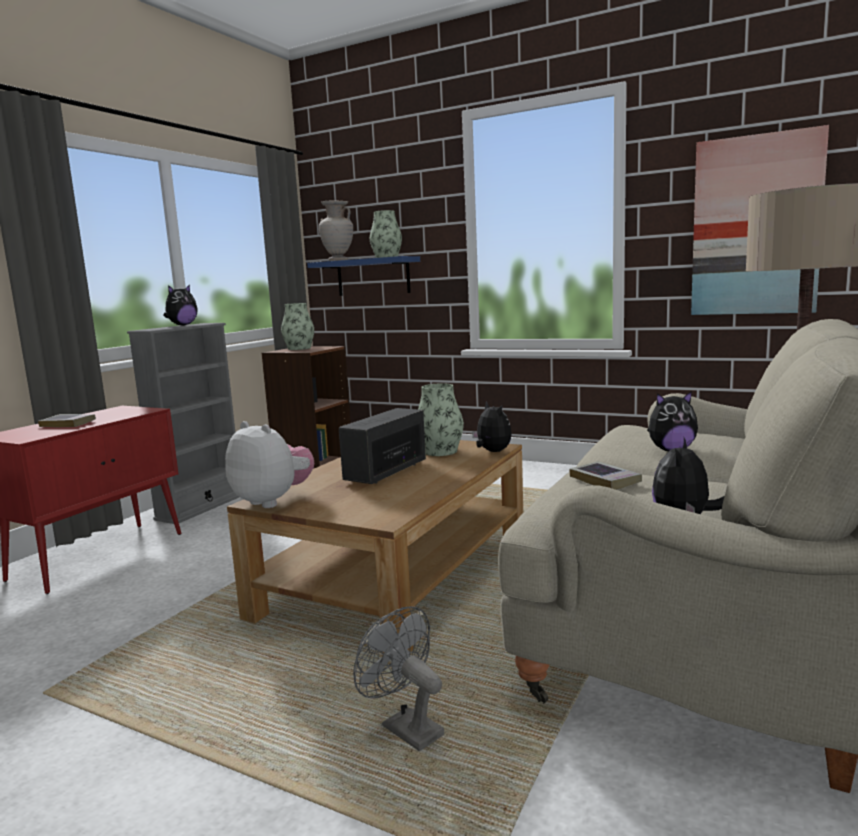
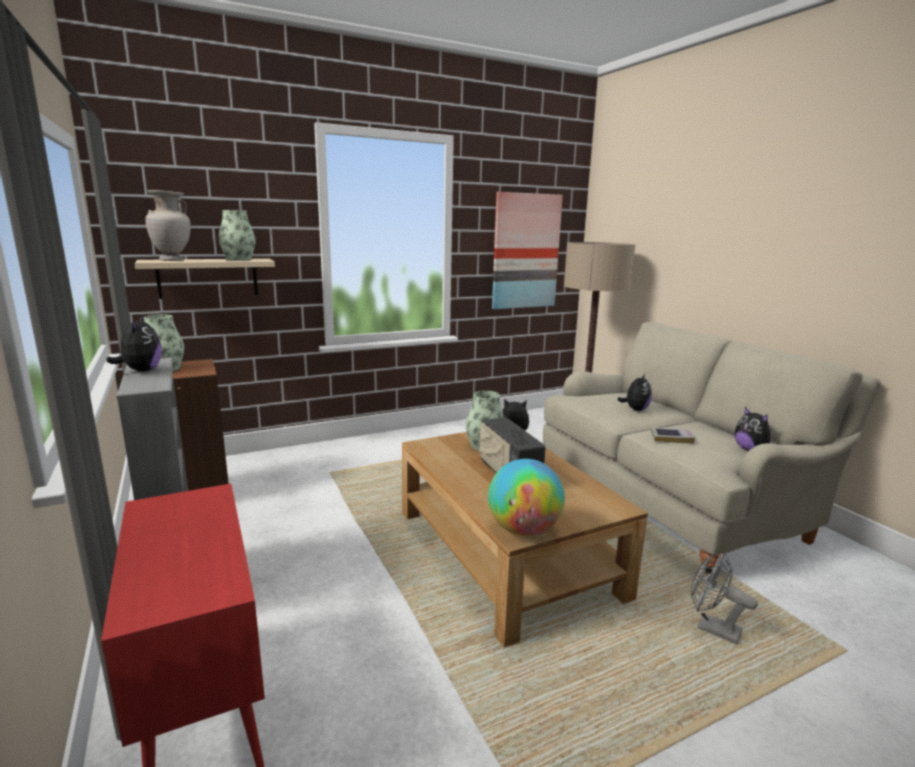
camera: 55 degrees left, 5 degrees up
book [38,414,96,427] -> none
plush toy [225,421,314,508] -> globe [488,459,565,536]
blue shelf [307,256,420,296] -> beige shelf [135,258,275,299]
grey fan [353,606,444,751] -> grey fan turned 45 degrees clockwise [691,552,758,644]

